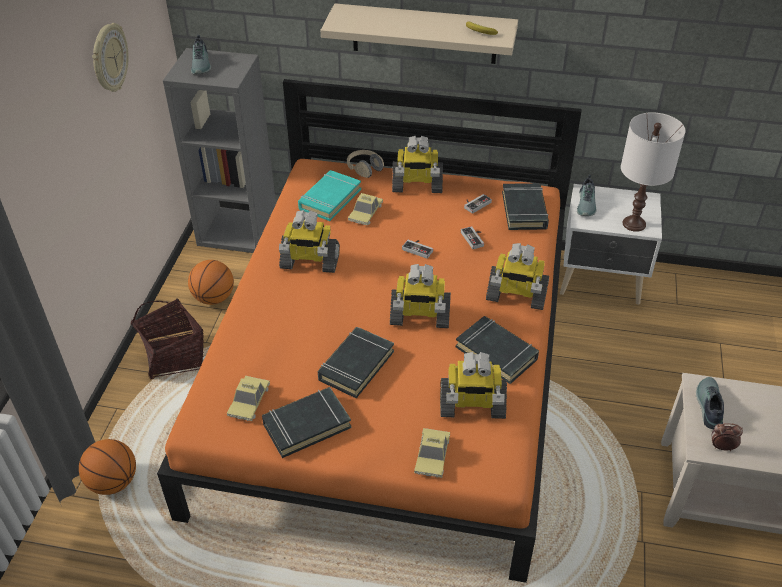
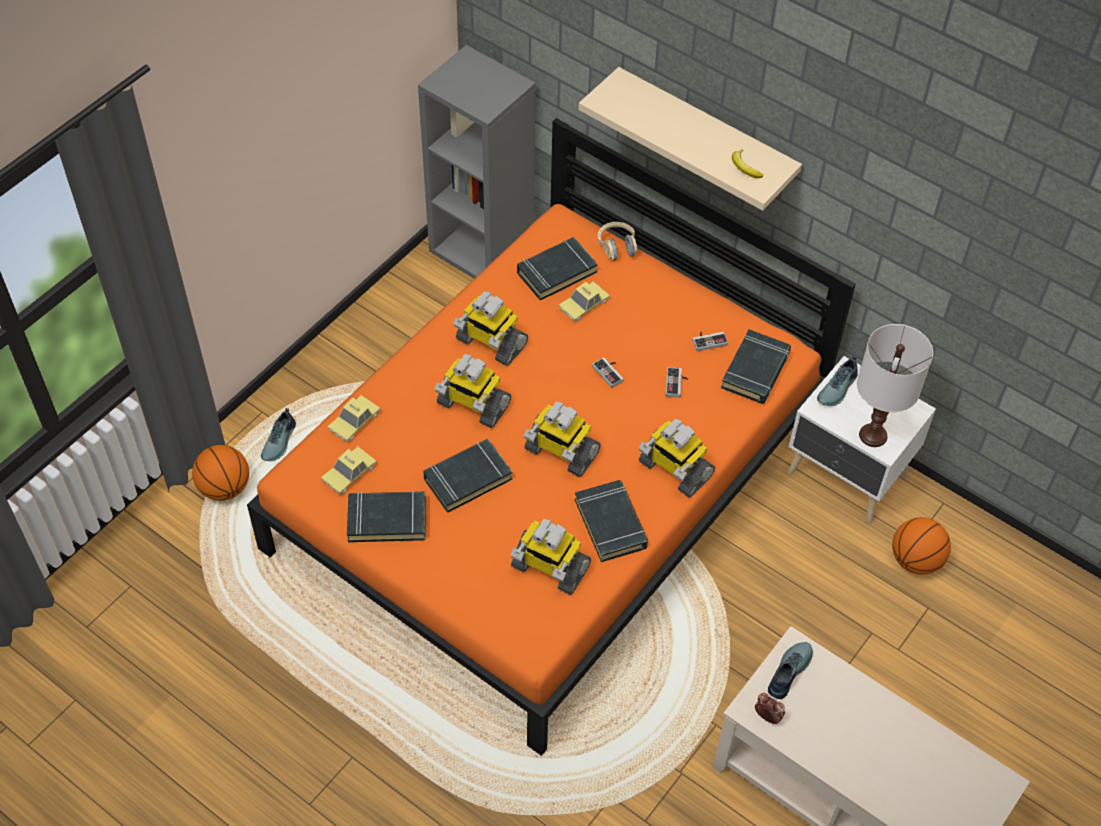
camera: 25 degrees right, 10 degrees up
wall clock [92,23,129,92] -> none
basket [131,298,204,379] -> none
basketball [188,260,234,305] -> basketball moved to [892,517,951,575]
shoe [191,35,211,74] -> shoe moved to [261,408,296,461]
turquoise book [298,170,361,221] -> black book [517,237,598,301]
toy robot [392,136,443,193] -> toy robot moved to [435,354,511,428]
toy car [414,428,450,478] -> toy car moved to [328,395,381,442]

